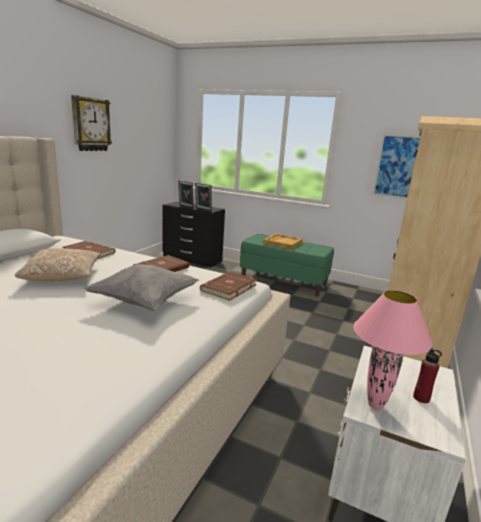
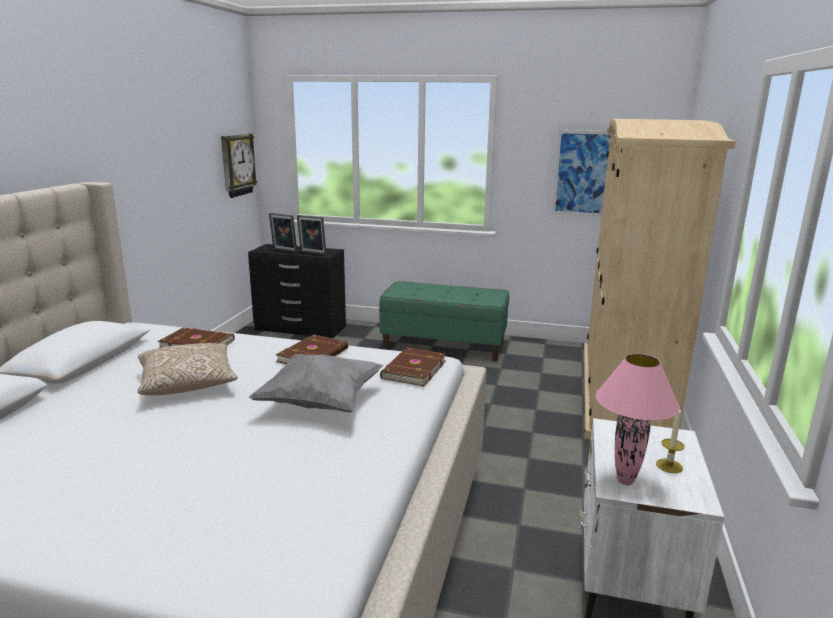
camera: 10 degrees left, 0 degrees up
wall clock [71,95,112,151] -> wall clock moved to [221,134,257,198]
beige tray [263,234,303,249] -> none
red bottle [413,346,442,403] -> candle [656,405,685,473]

